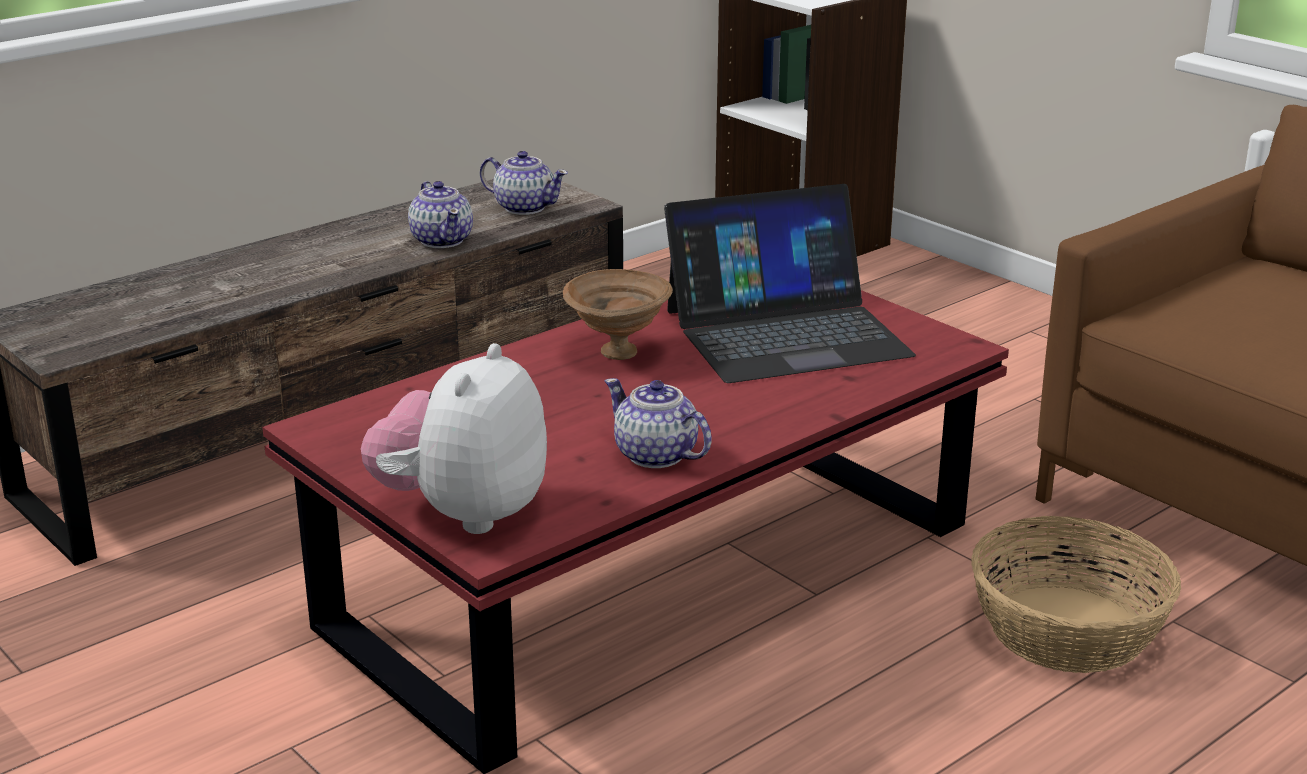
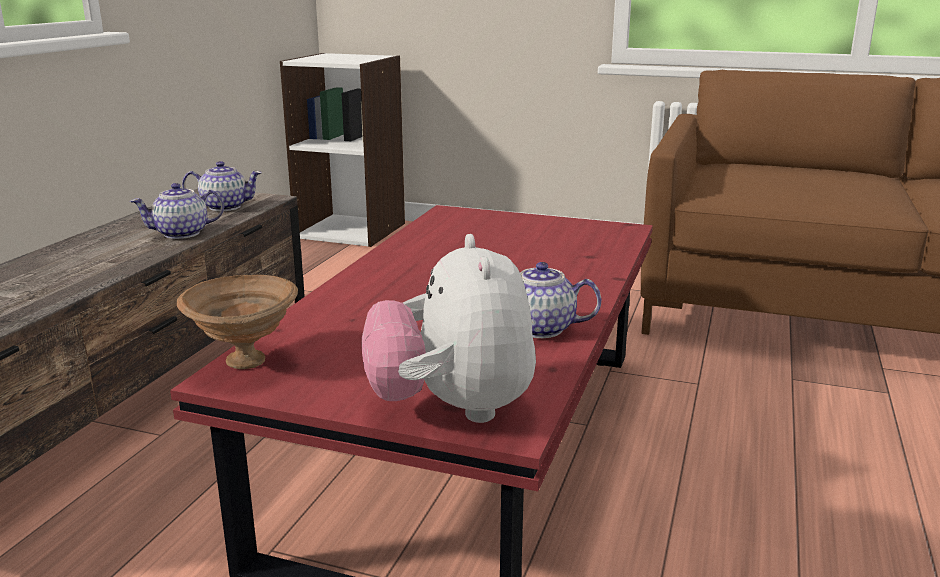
camera: 30 degrees left, 5 degrees down
teapot [408,181,473,248] -> teapot turned 120 degrees clockwise [130,183,224,239]
brown bowl [563,269,673,360] -> brown bowl moved to [177,275,298,369]
laptop [664,184,916,383] -> none
basket [971,516,1181,673] -> none

